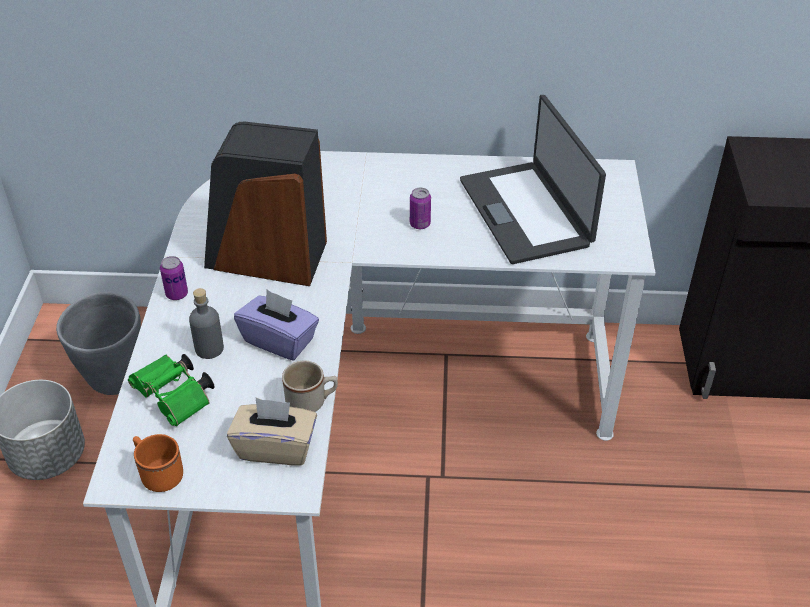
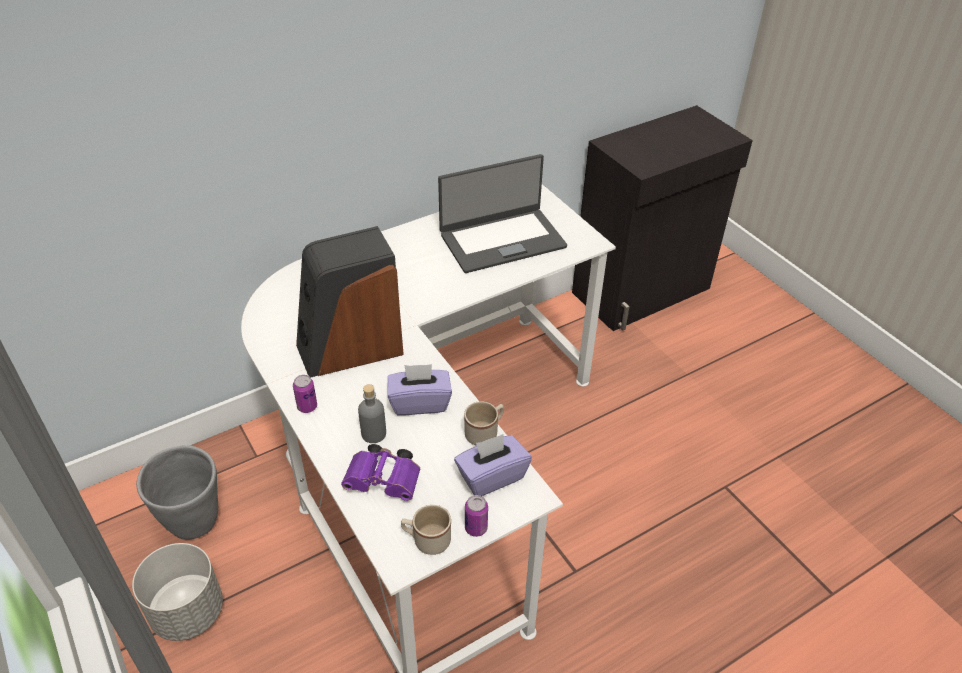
camera: 35 degrees left, 0 degrees up
green binoculars [128,354,214,426] -> purple binoculars [341,444,420,501]
orange mug [133,434,183,492] -> beige mug [401,505,451,555]
beige tissue box [227,398,317,465] -> purple tissue box [454,434,532,496]
can [410,188,431,229] -> can moved to [465,495,488,537]
laptop [460,95,606,264] -> laptop turned 60 degrees counterclockwise [438,154,567,273]

